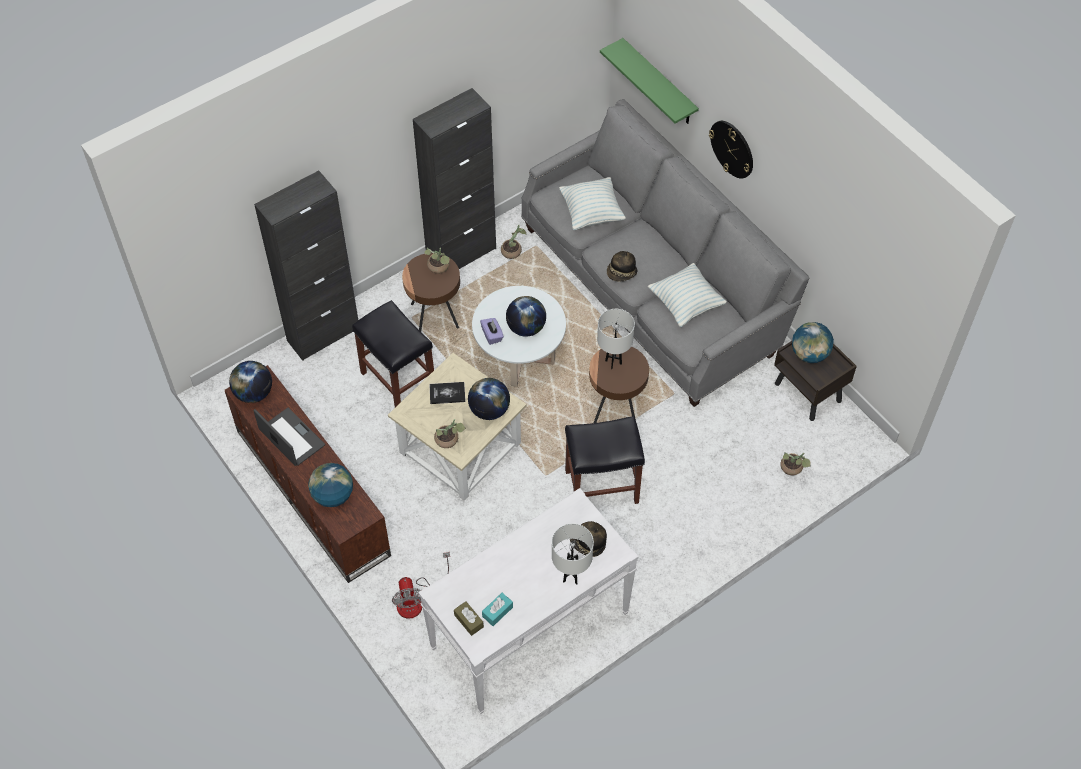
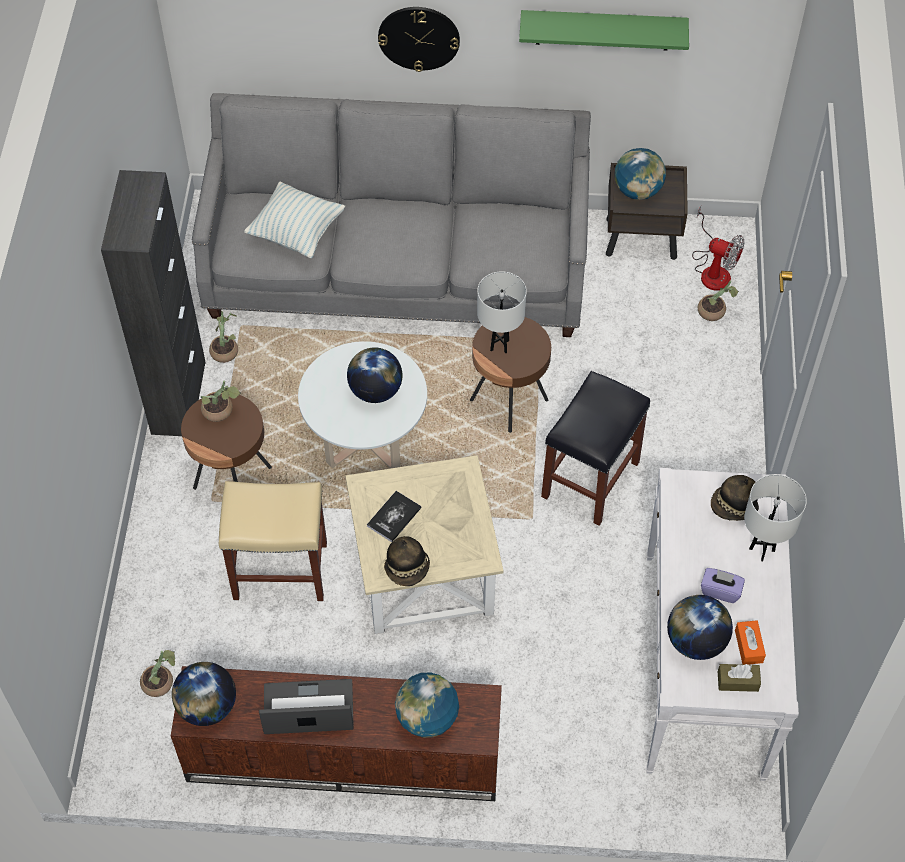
camera: 50 degrees left, 0 degrees up
black cabinet [254,170,358,361] -> none
black stool [352,300,434,407] -> beige stool [219,481,327,601]
fan [392,552,450,619] -> fan moved to [692,206,744,291]
potted plant [434,419,466,448] -> potted plant moved to [140,650,175,697]
globe [468,378,510,420] -> globe moved to [667,595,733,660]
purple tissue box [480,318,504,345] -> purple tissue box moved to [701,568,745,603]
turquoise tissue box [482,593,513,626] -> orange tissue box [735,620,766,665]
green shelf [600,38,699,124] -> green shelf moved to [519,10,689,51]
hat [607,251,637,282] -> hat moved to [384,536,430,586]
pillow [648,263,727,327] -> none

